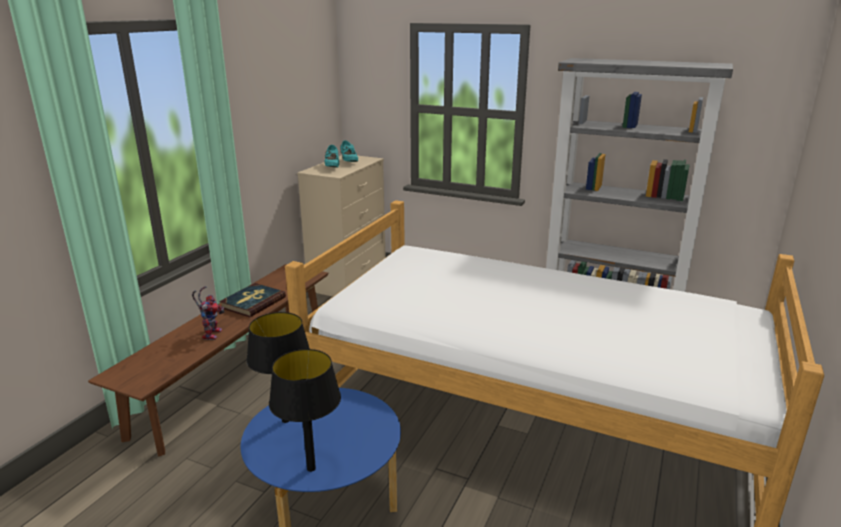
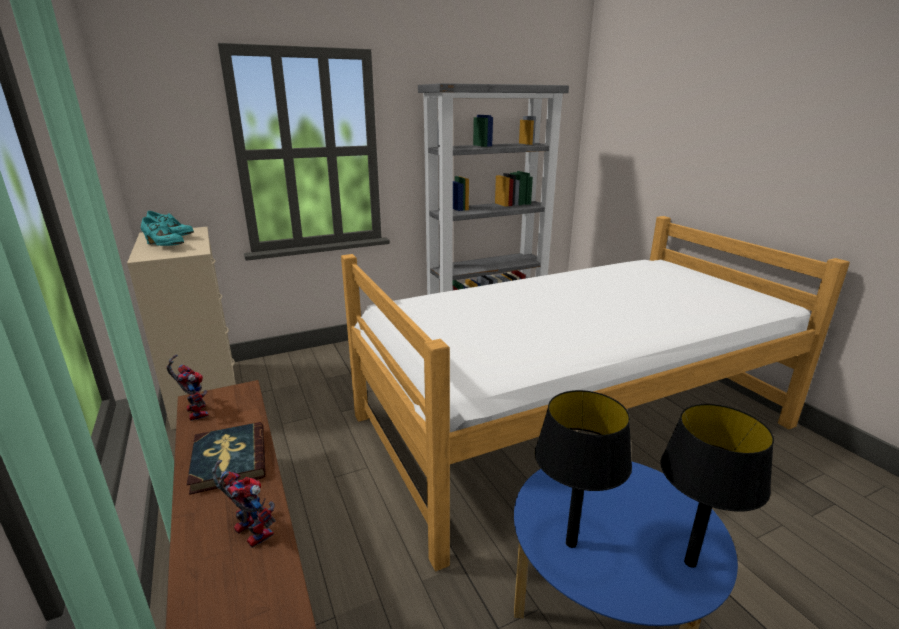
camera: 50 degrees left, 0 degrees up
none -> toy robot [166,355,209,421]

